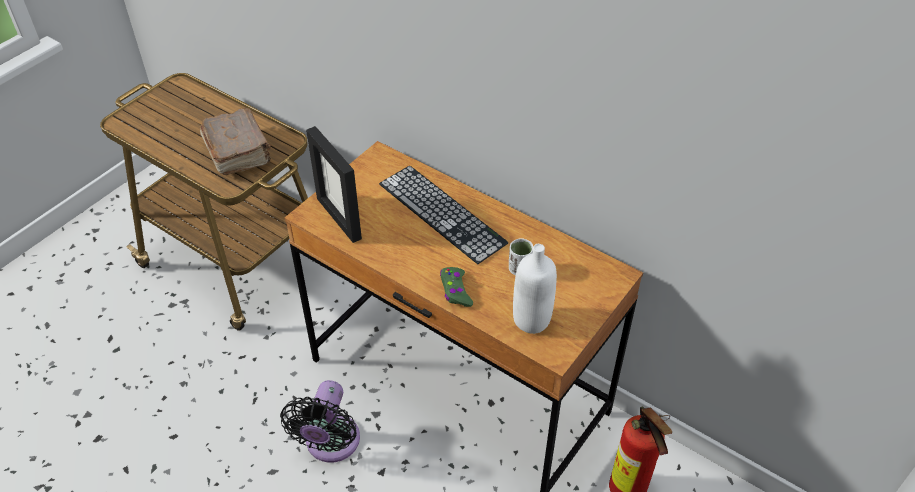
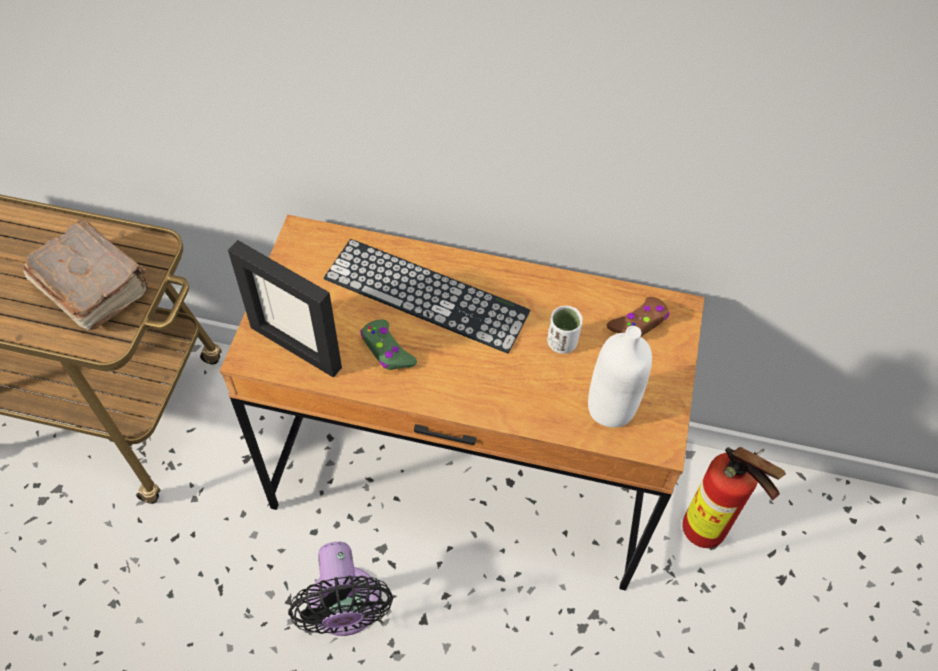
camera: 25 degrees left, 10 degrees up
green game controller [440,267,473,307] -> green game controller moved to [361,320,417,370]
none -> brown game controller [607,297,669,336]

